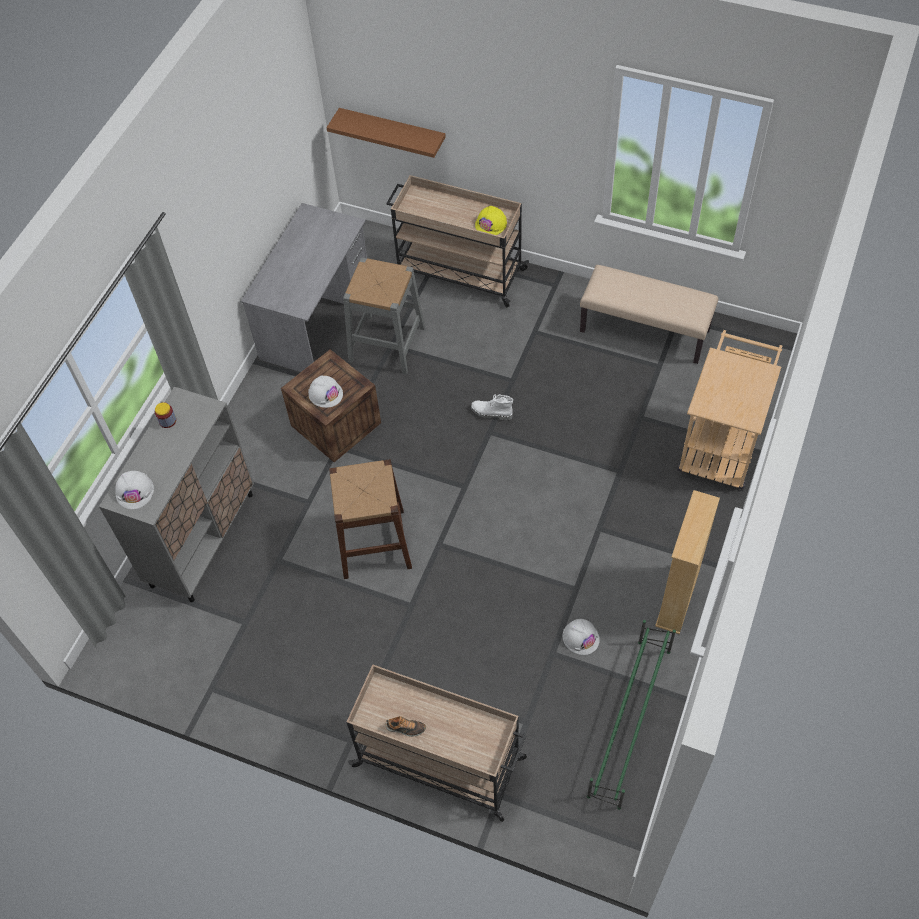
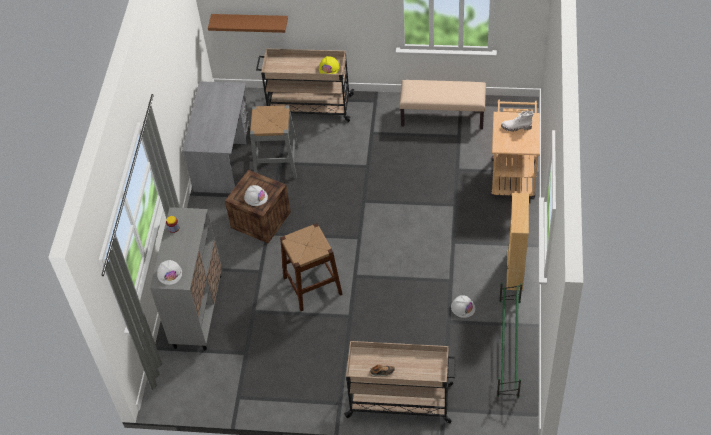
camera: 15 degrees left, 5 degrees down
white boot [471,394,513,421] -> white boot moved to [501,111,534,132]

